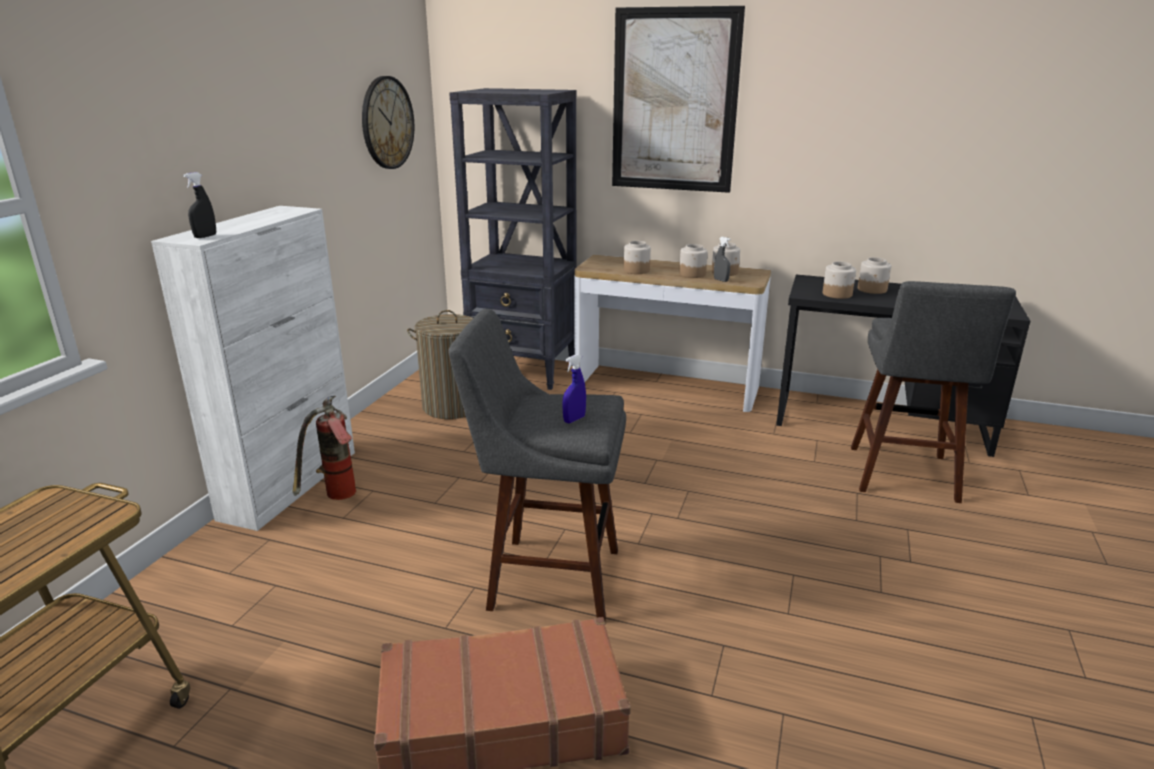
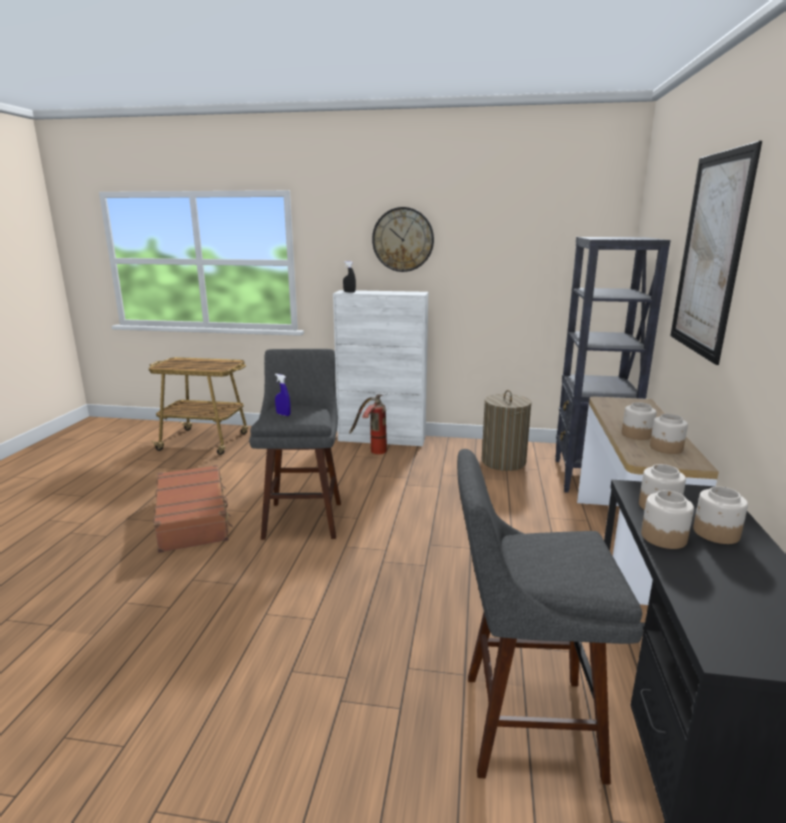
camera: 80 degrees right, 5 degrees down
wall clock [362,76,414,169] -> wall clock moved to [372,207,434,272]
jar [624,241,651,274] -> jar moved to [641,490,694,549]
grey spray bottle [714,237,731,282] -> none

